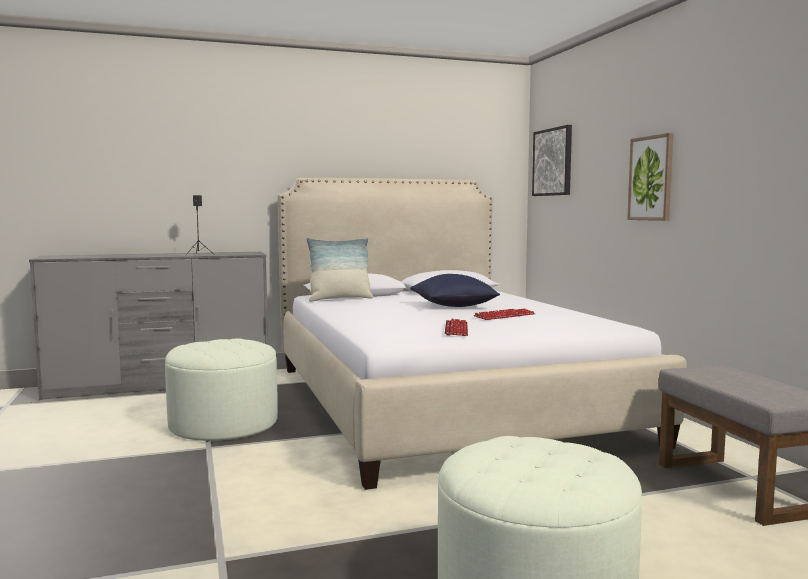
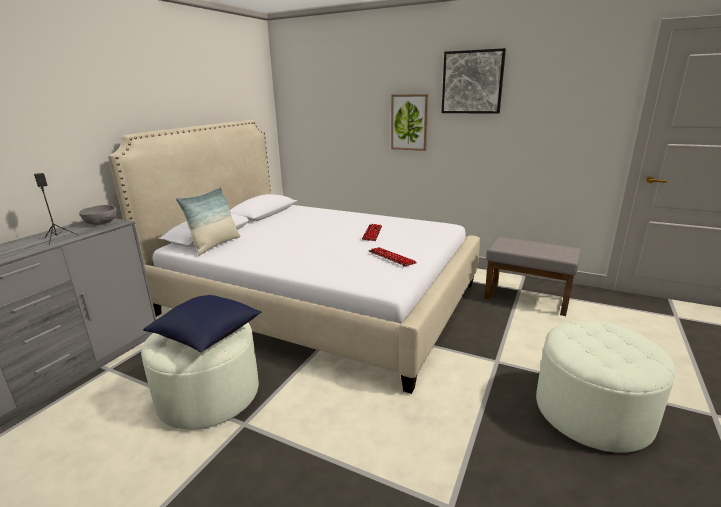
camera: 45 degrees left, 15 degrees up
blue pillow [410,274,500,307] -> blue pillow moved to [143,295,262,352]
picture [532,125,572,196] -> picture moved to [442,48,506,114]
none -> grey bowl [79,205,117,225]

